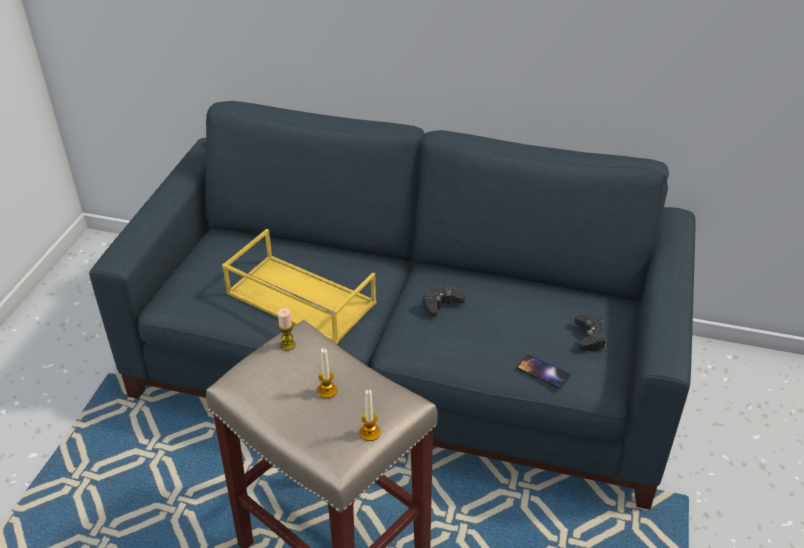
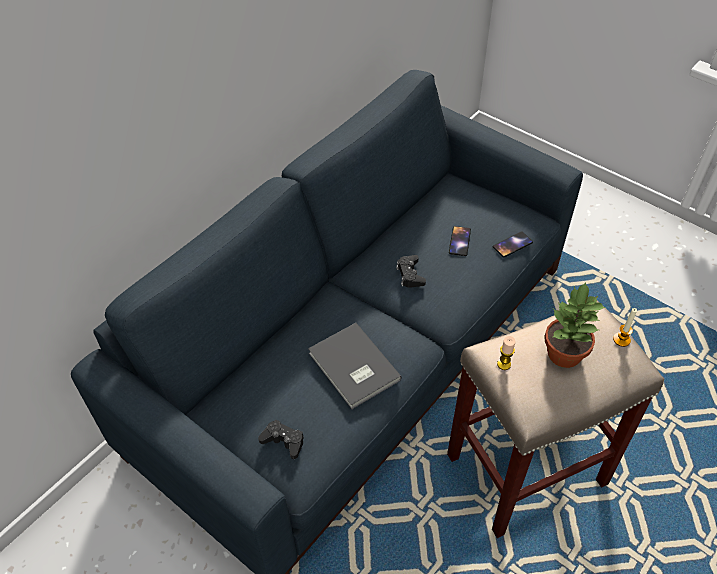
camera: 65 degrees left, 10 degrees up
yellow tray [222,229,377,344] -> grey book [308,323,402,409]
candle [317,348,337,398] -> potted plant [544,282,606,368]
black game controller [575,315,607,351] -> black game controller moved to [258,420,304,459]
none -> phone [449,226,471,256]

